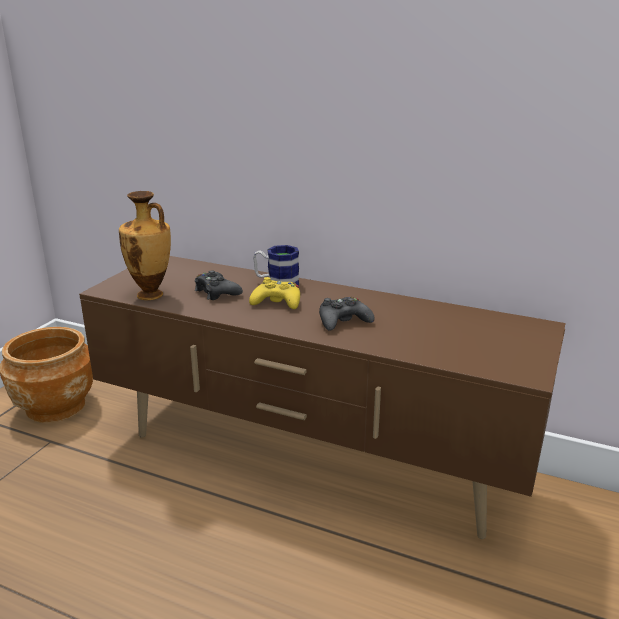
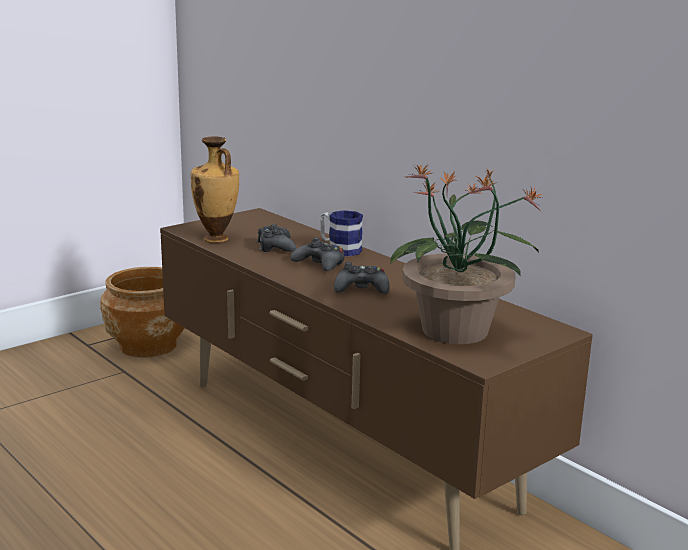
camera: 25 degrees right, 5 degrees down
yellow game controller [249,277,300,309] -> black game controller [291,237,344,271]
none -> potted plant [390,164,544,344]

